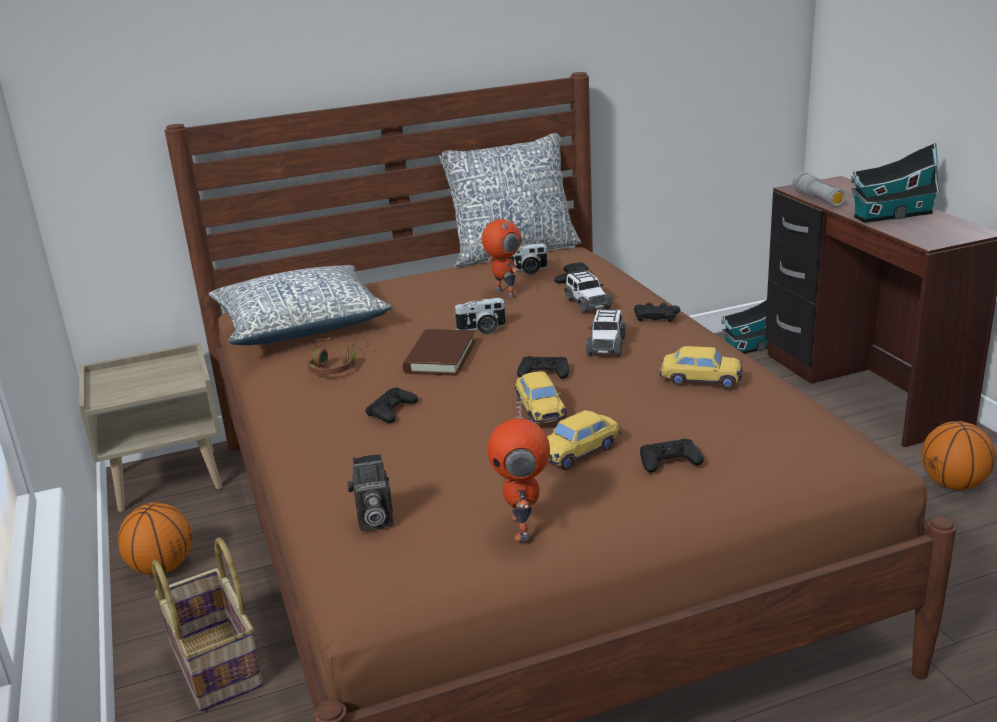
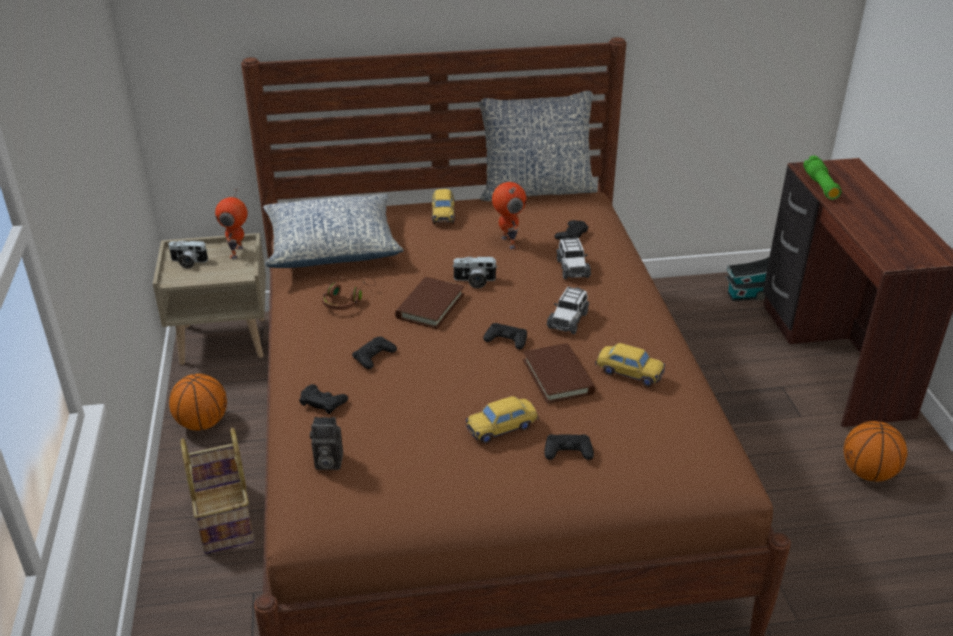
camera: 10 degrees right, 10 degrees up
toy robot [488,398,550,541] -> toy robot moved to [215,187,248,259]
camera [509,243,549,275] -> camera moved to [168,240,208,269]
toy car [515,371,566,424] -> toy car moved to [432,189,455,224]
black game controller [634,302,680,322] -> black game controller moved to [299,384,348,414]
grey flashlight [792,172,845,206] -> green flashlight [803,156,841,200]
toy house [851,142,940,223] -> none
none -> brown book [523,343,595,404]

